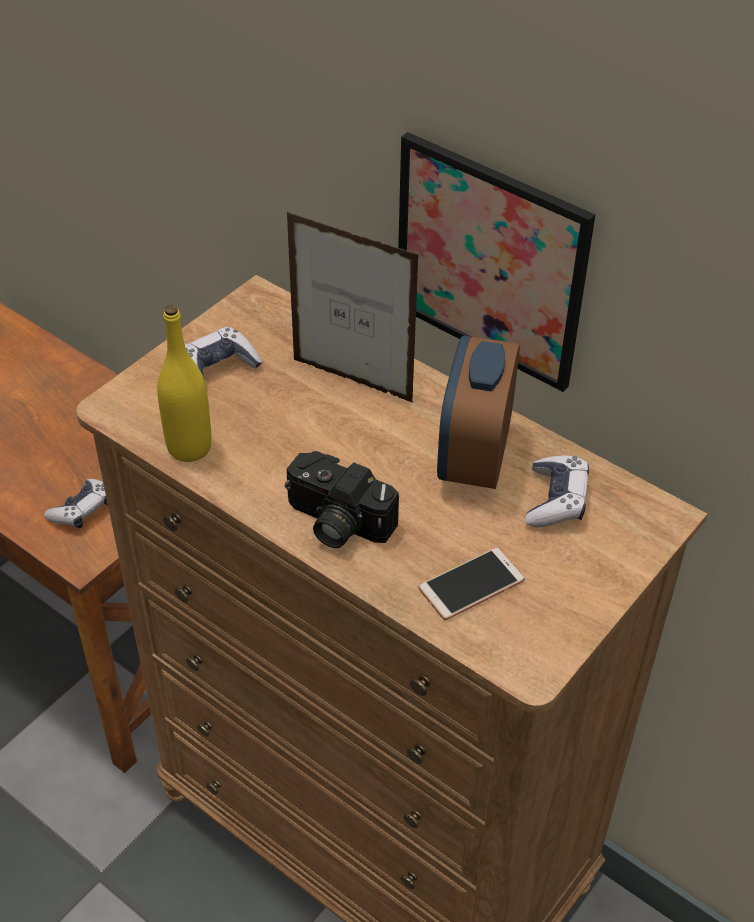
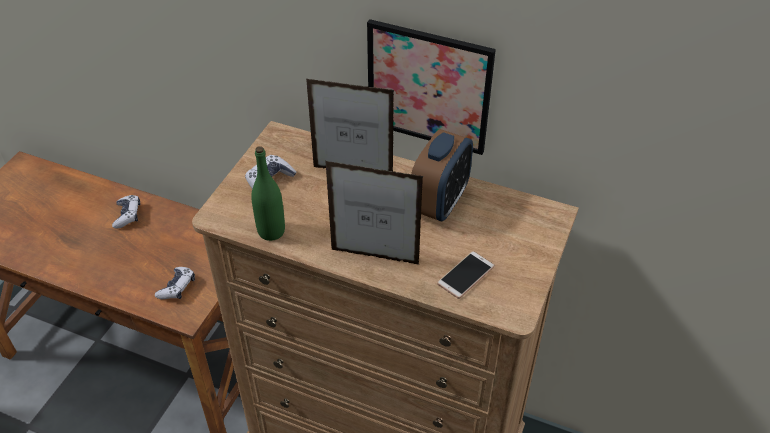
camera: 15 degrees left, 0 degrees up
yellow bottle [157,305,212,462] -> green bottle [251,146,285,241]
camera [285,451,399,548] -> picture frame [326,161,423,265]
alarm clock [437,335,520,489] -> alarm clock turned 150 degrees counterclockwise [411,129,473,221]
game controller [525,456,589,527] -> game controller moved to [112,195,140,229]

